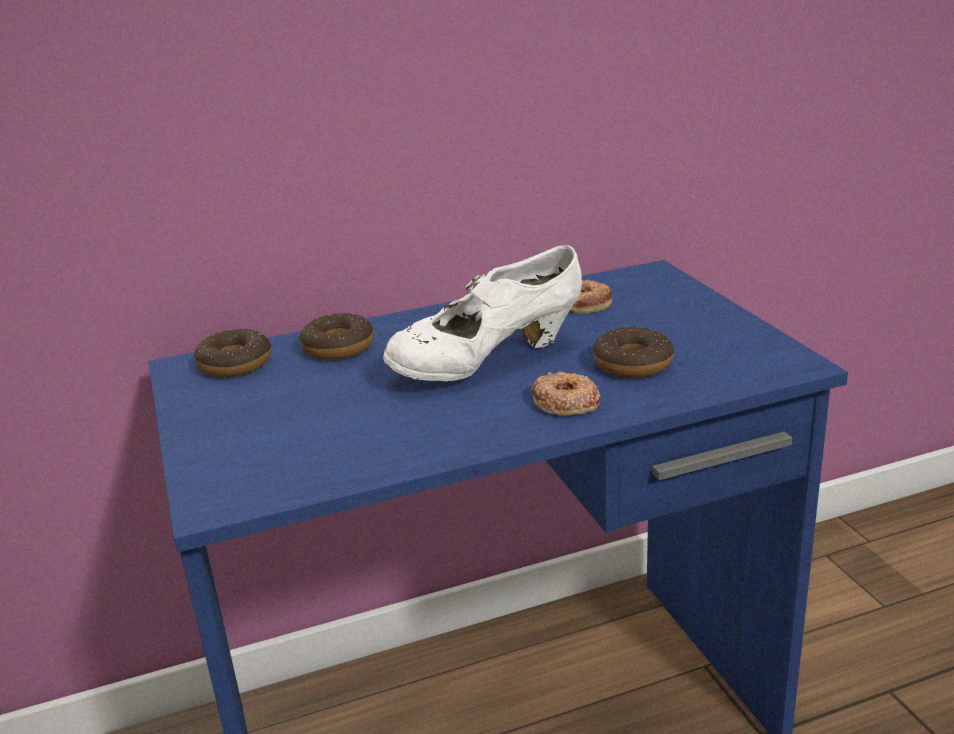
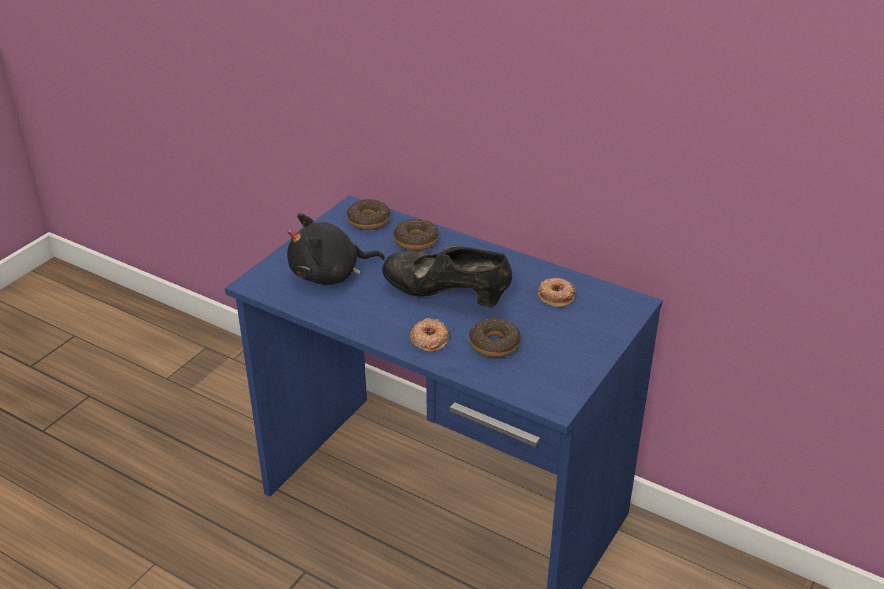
camera: 50 degrees right, 10 degrees up
white shoe [383,245,582,381] -> black shoe [382,246,512,307]
none -> black plush toy [287,214,385,285]

